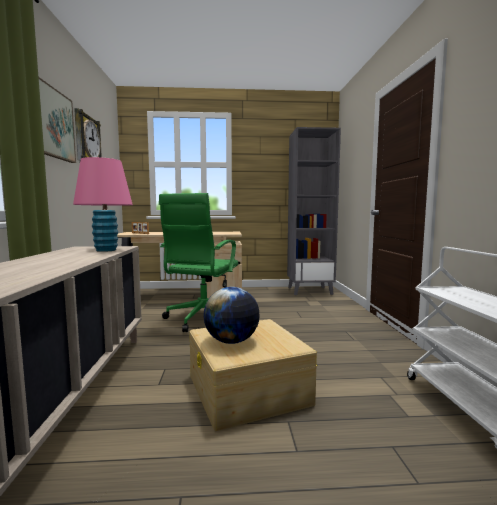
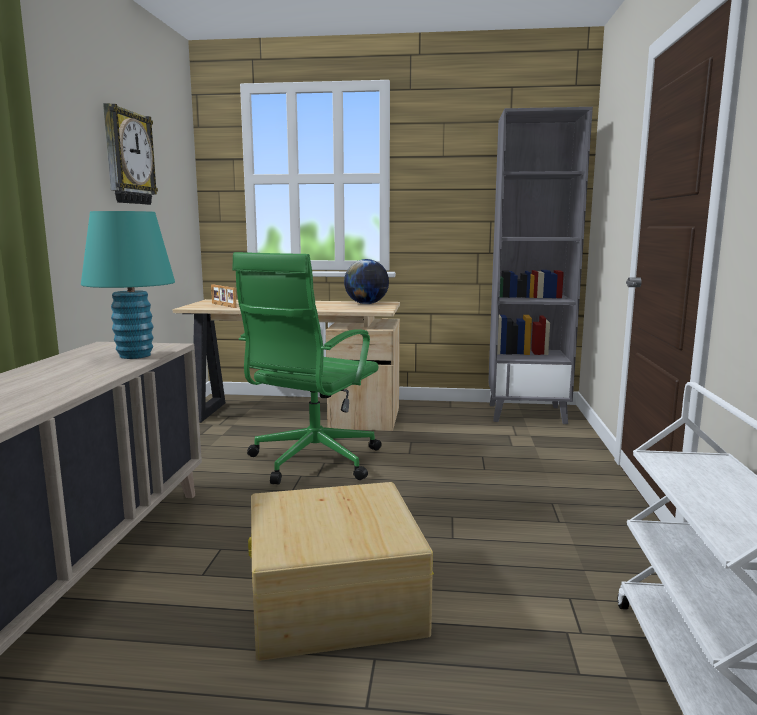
camera: 10 degrees right, 5 degrees up
picture [39,77,76,163] -> none
pink table lamp [73,157,133,252] -> turquoise table lamp [81,211,175,359]
globe [203,287,260,344] -> globe moved to [344,259,389,304]

